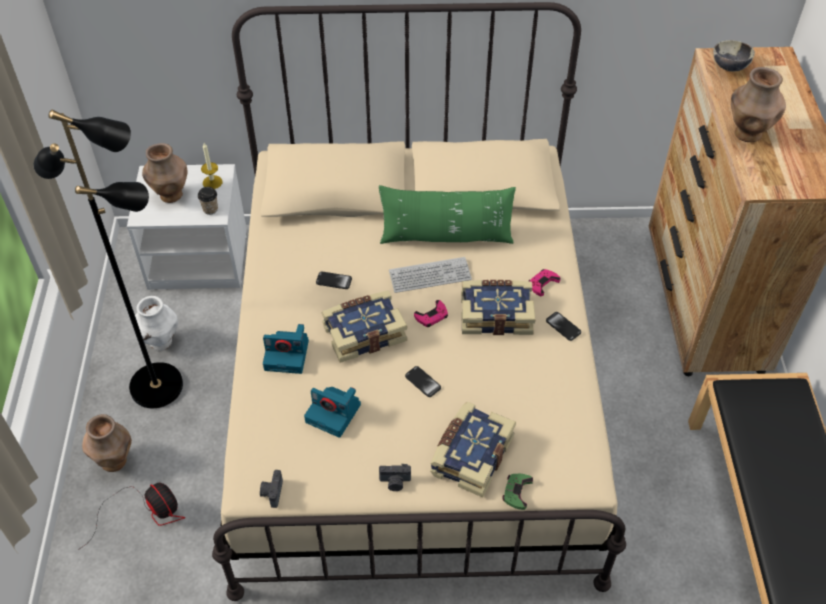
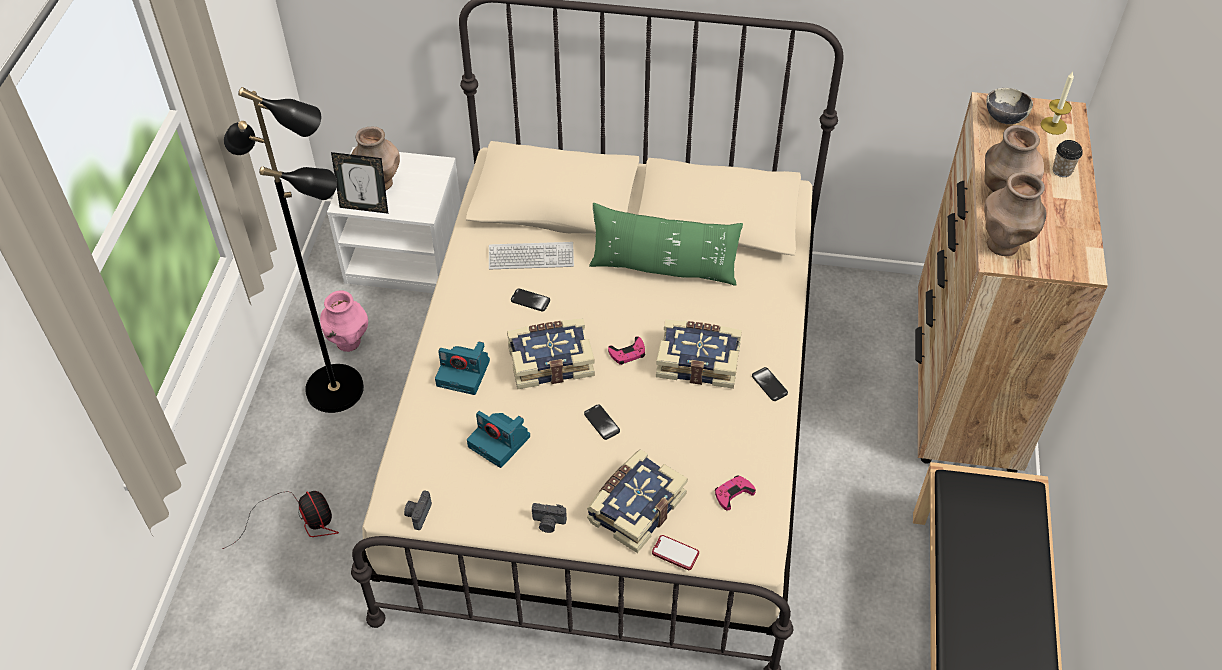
camera: 10 degrees right, 0 degrees up
brown vase [82,414,132,472] -> brown vase moved to [984,172,1046,256]
white vase [135,296,178,351] -> pink vase [320,291,368,352]
cup [198,187,218,215] -> cup moved to [1053,140,1083,177]
candle [201,143,222,189] -> candle moved to [1041,72,1074,135]
keyboard [389,257,472,293] -> keyboard moved to [489,242,574,269]
green game controller [502,474,533,510] -> phone [652,535,699,570]
pink game controller [529,269,561,296] -> pink game controller moved to [715,475,756,510]
none -> picture frame [331,152,388,214]

